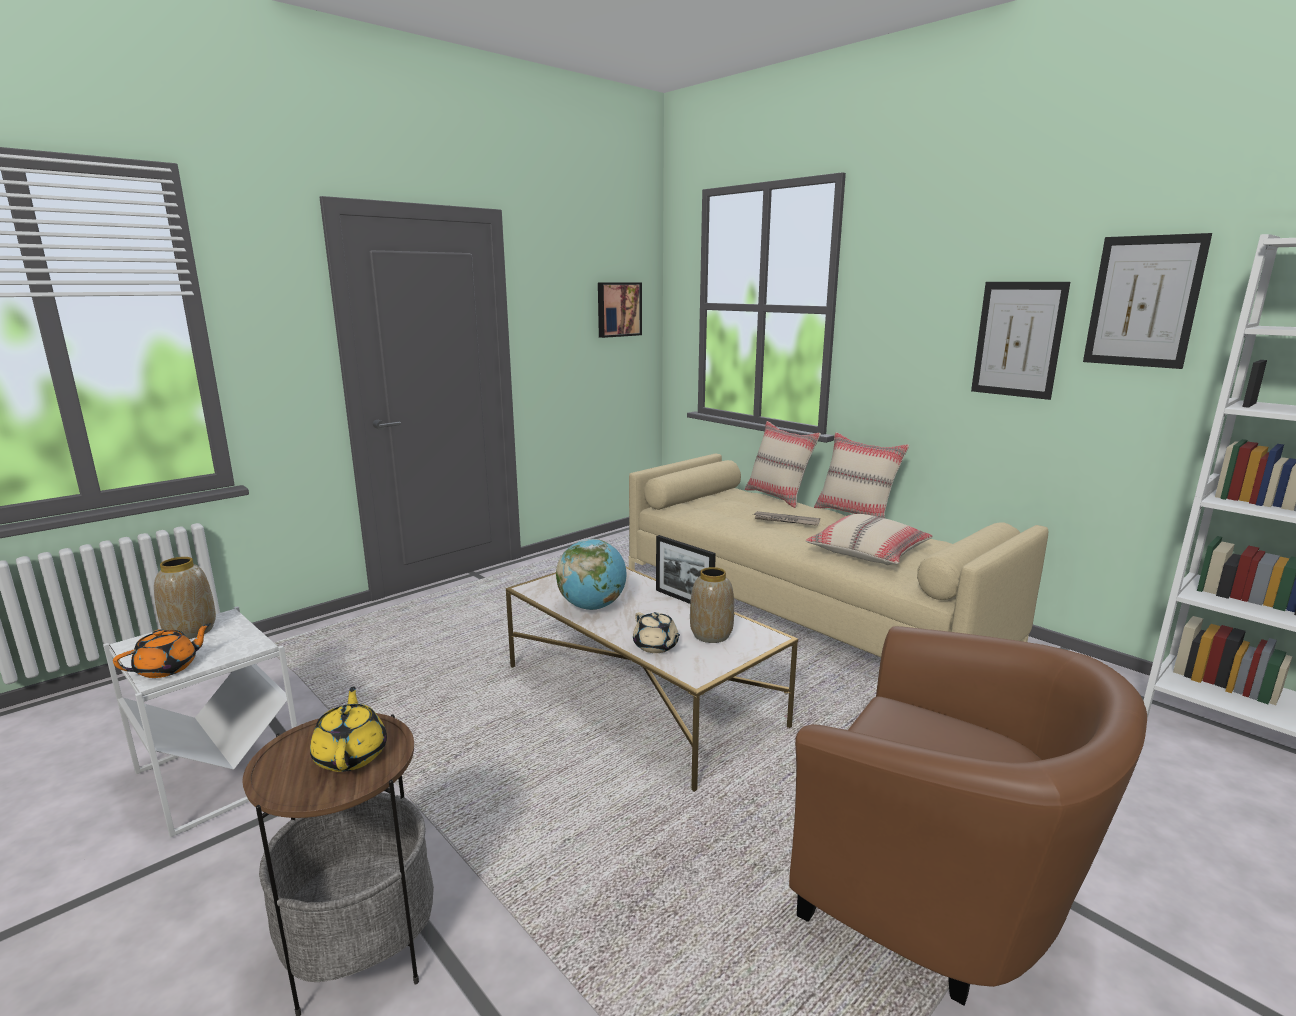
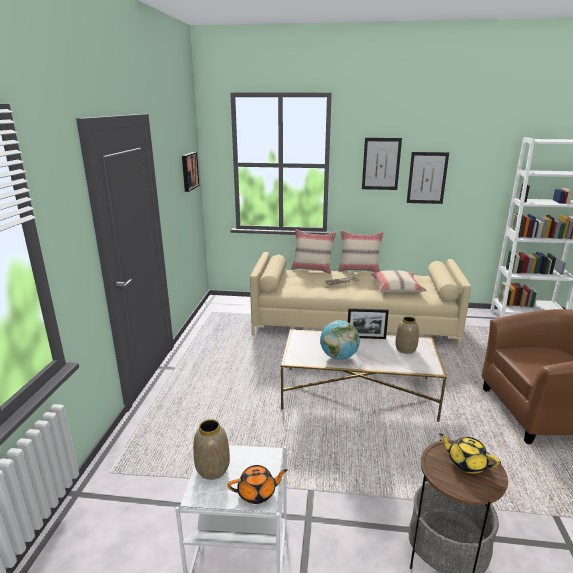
camera: 40 degrees left, 5 degrees up
orange teapot [113,623,211,678] -> orange teapot turned 75 degrees clockwise [228,465,288,504]
beige teapot [633,612,680,653] -> none
picture [1083,233,1212,369] -> picture moved to [362,138,402,190]

